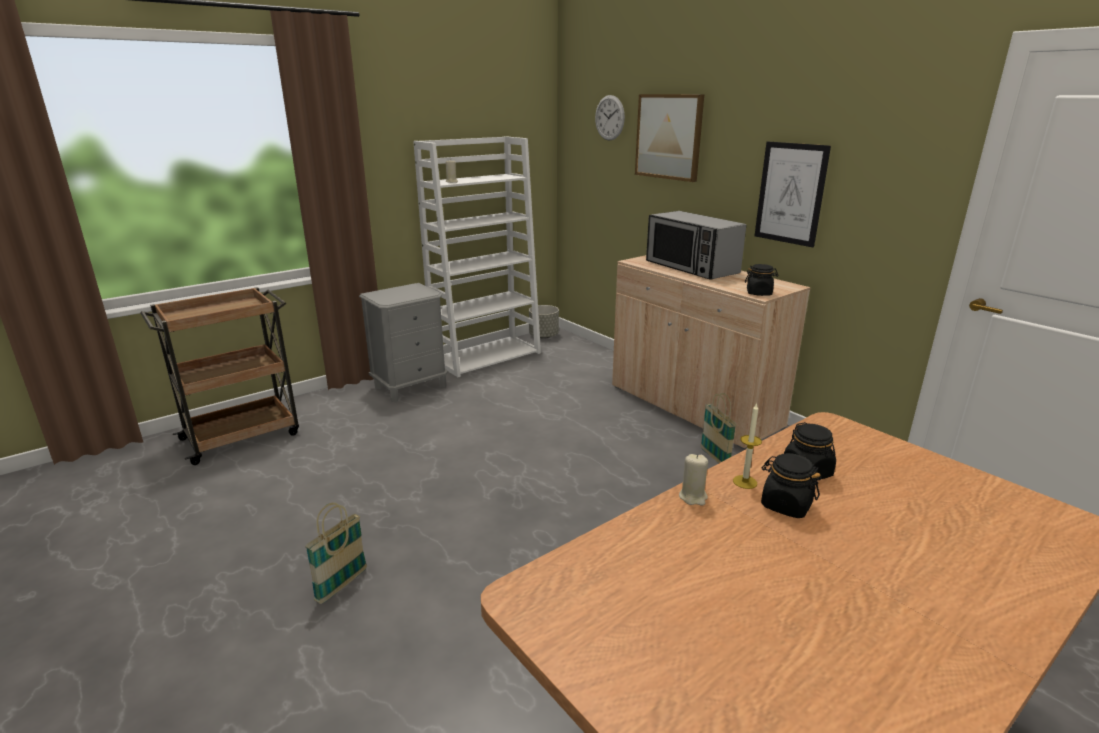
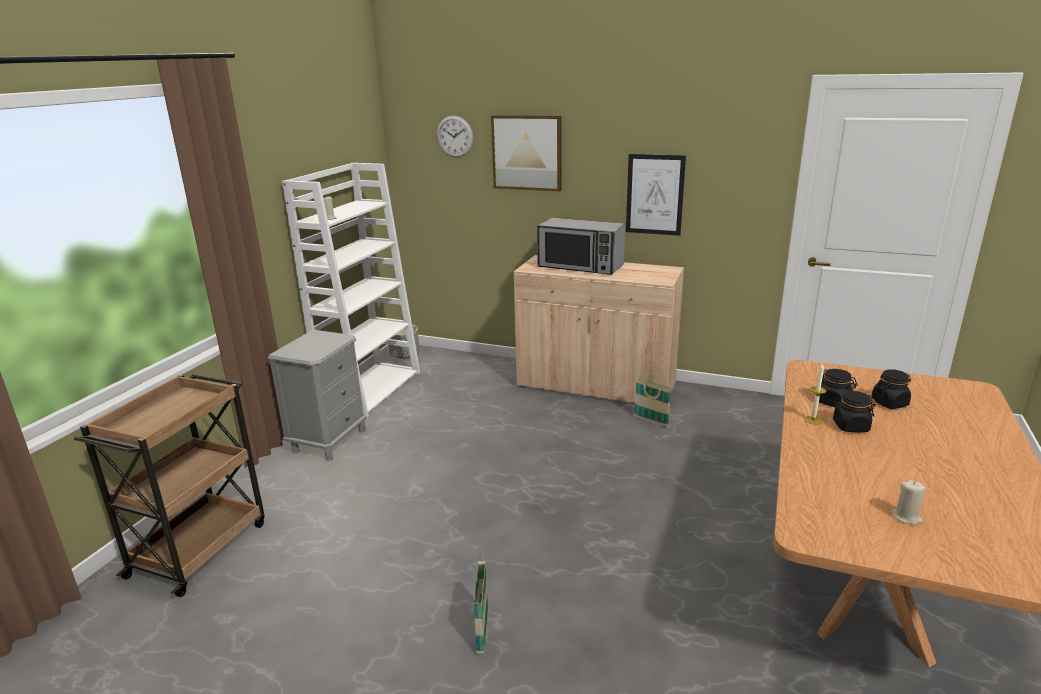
camera: 30 degrees left, 0 degrees up
beige candle [679,454,708,505] -> beige candle moved to [892,480,925,525]
black jar [745,264,779,296] -> black jar moved to [871,369,911,409]

